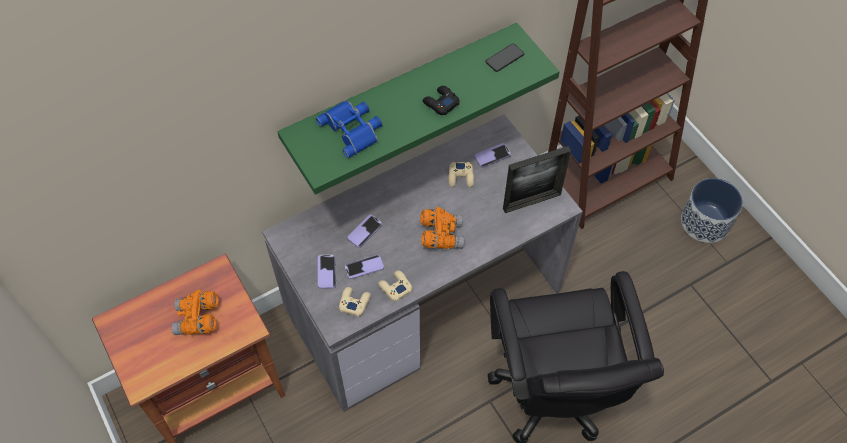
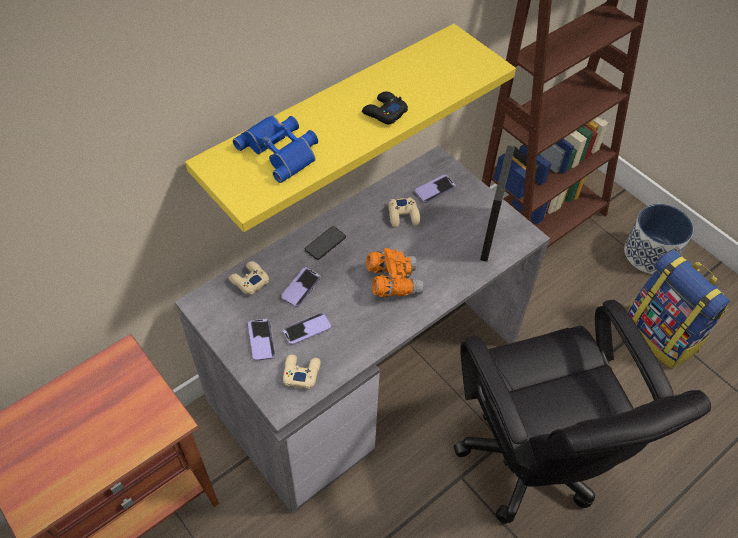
camera: 10 degrees left, 5 degrees down
orange binoculars [171,289,219,335] -> none
green shelf [277,23,560,195] -> yellow shelf [185,24,516,232]
beige game controller [378,270,412,302] -> beige game controller moved to [229,261,269,295]
phone [486,44,524,72] -> phone moved to [305,226,346,260]
picture frame [503,146,571,213] -> picture frame turned 45 degrees counterclockwise [480,145,515,262]
none -> backpack [628,250,730,369]

